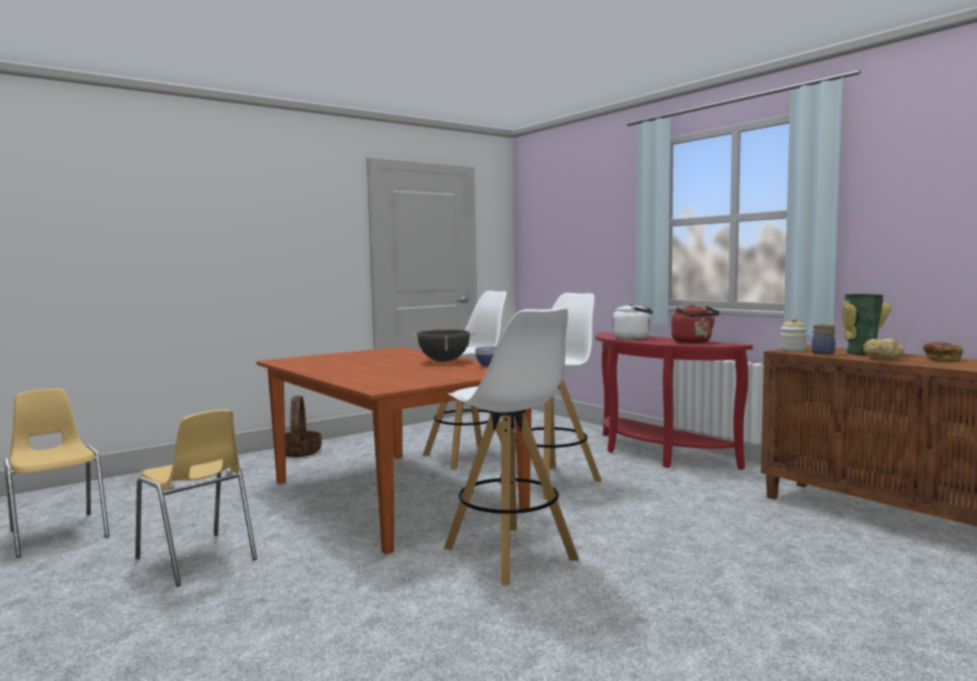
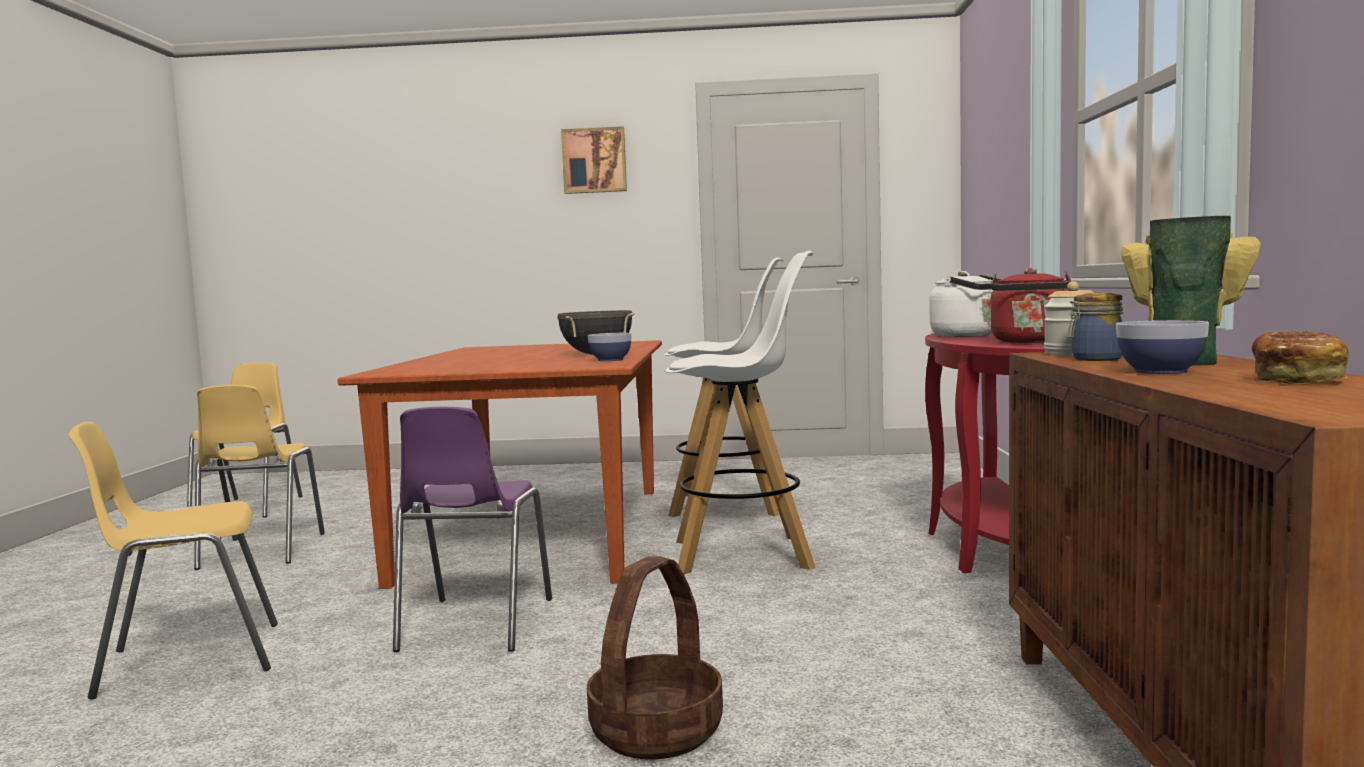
camera: 40 degrees right, 0 degrees up
basket [285,396,322,457] -> basket moved to [587,556,723,759]
white stool [444,307,579,586] -> purple chair [393,407,552,652]
bread [863,338,904,359] -> bowl [1116,320,1209,374]
none -> yellow chair [69,422,278,699]
none -> picture [561,126,627,194]

